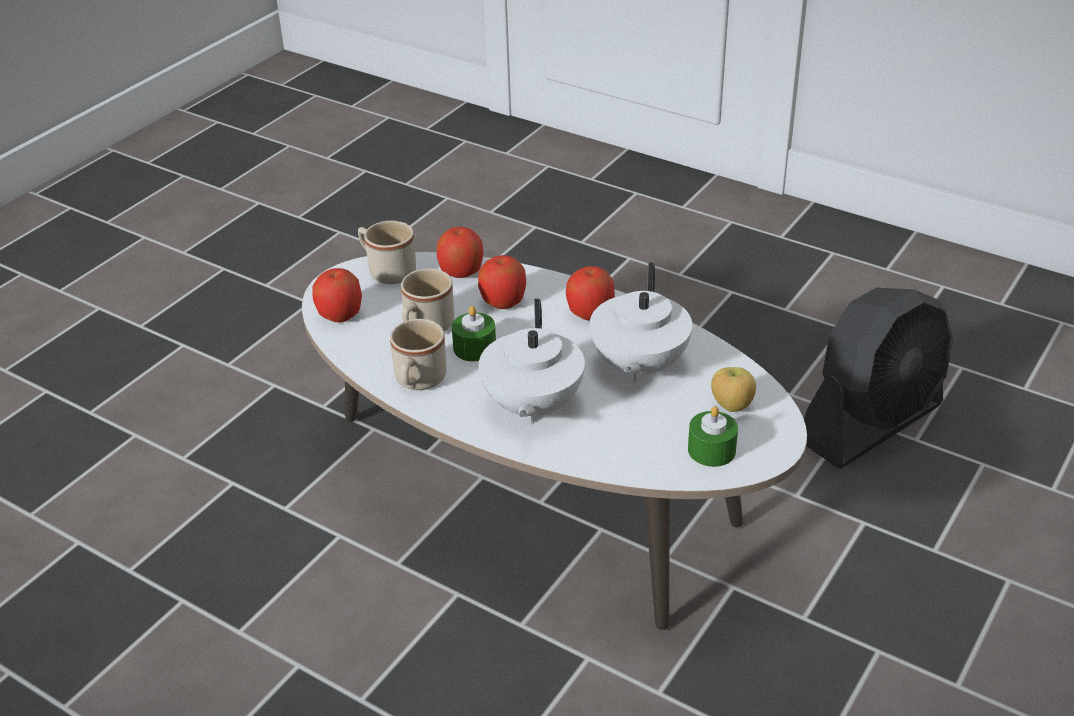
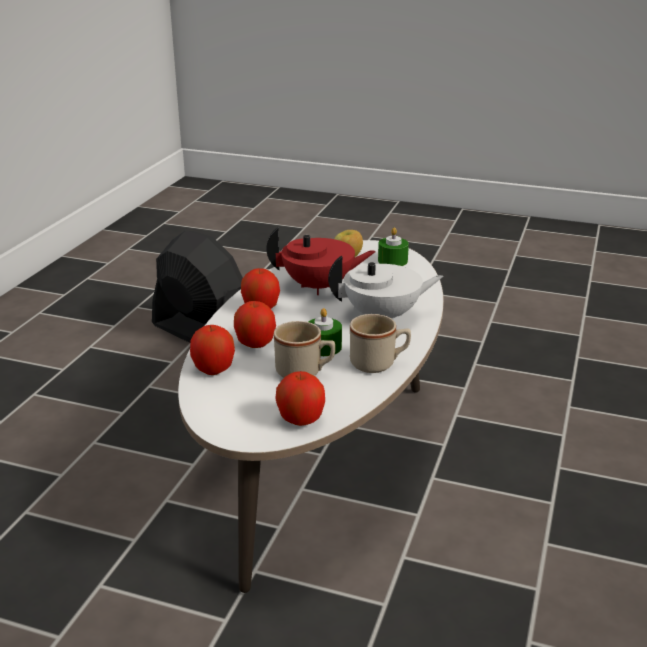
camera: 105 degrees left, 10 degrees down
beige mug [358,221,416,284] -> none
white teapot [590,262,692,382] -> red teapot [266,227,376,295]

